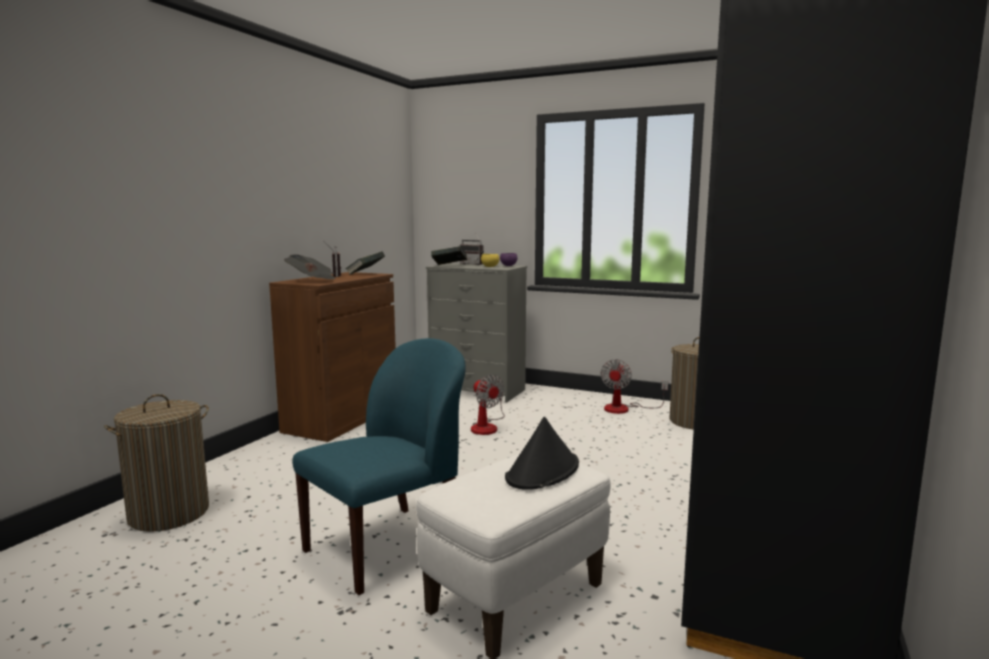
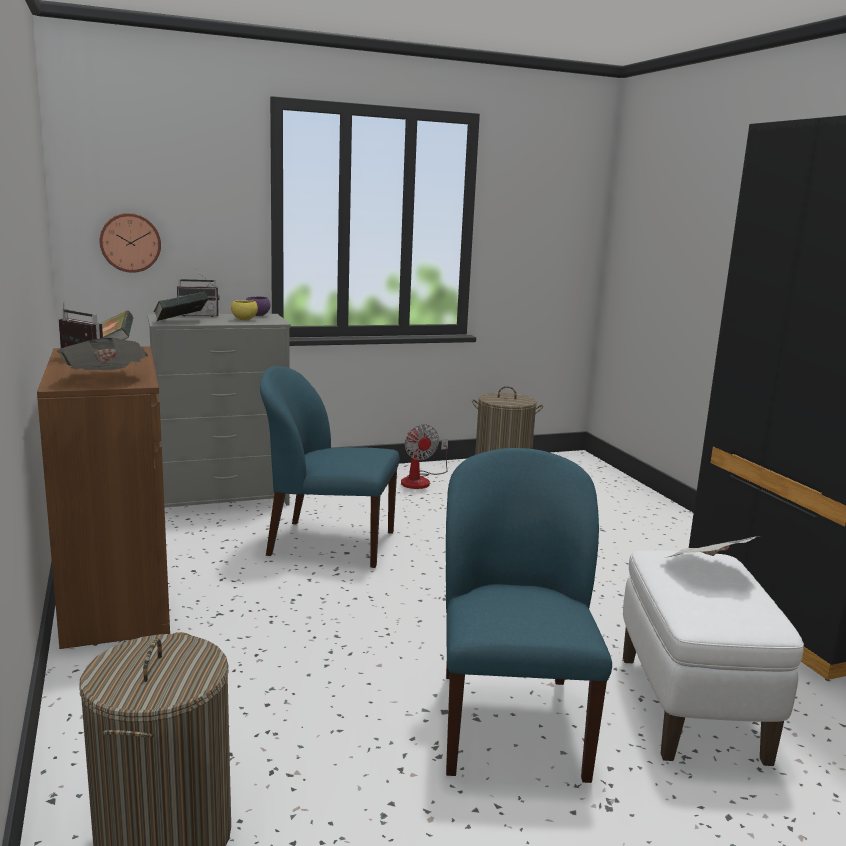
camera: 45 degrees left, 5 degrees up
fan [471,375,505,435] -> blue chair [260,366,399,568]
black hat [505,417,579,490] -> newspaper [668,536,760,557]
none -> wall clock [100,213,161,273]

